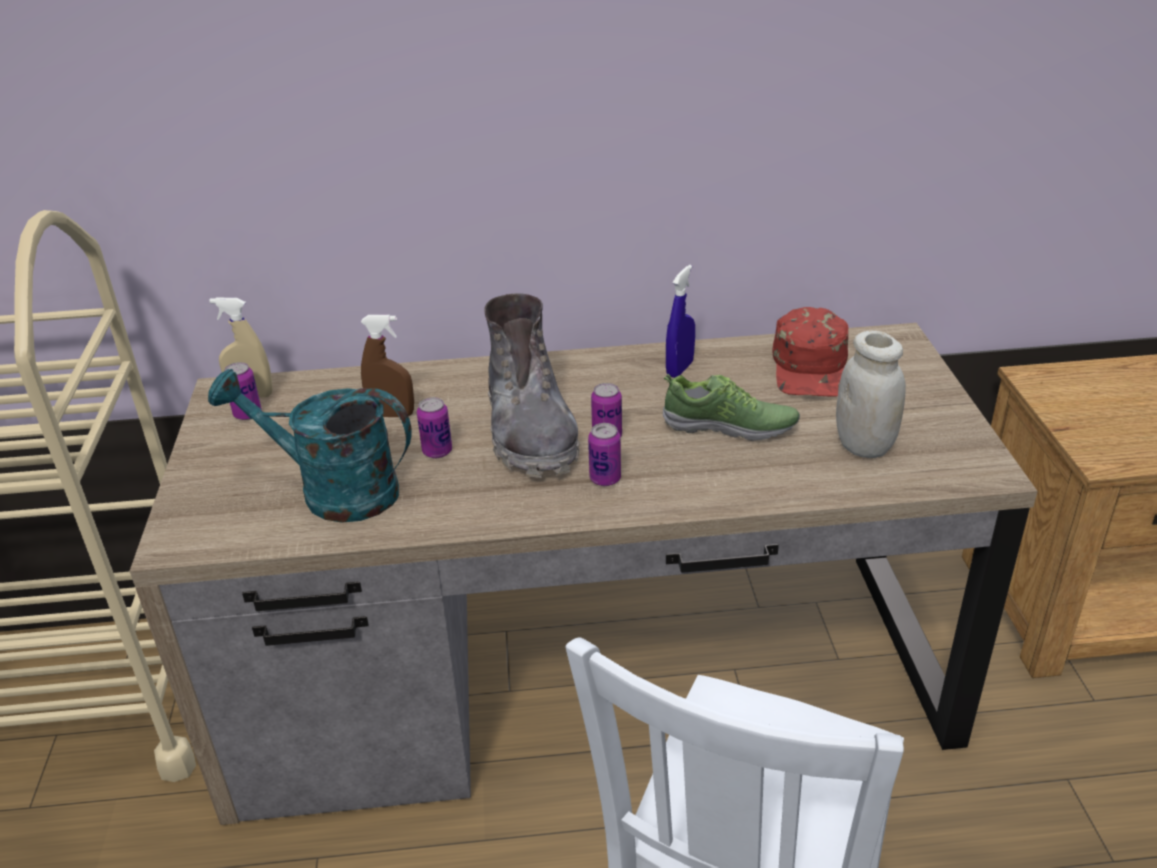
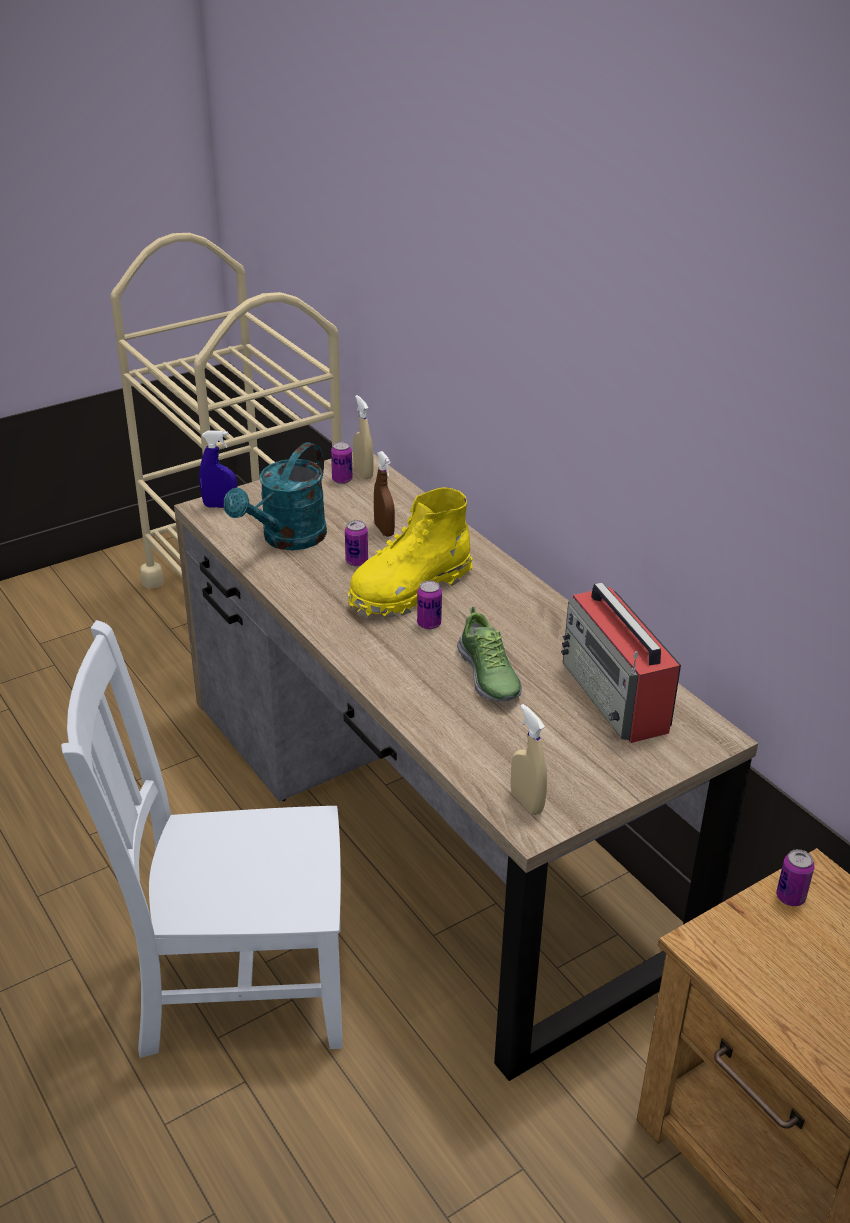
camera: 60 degrees right, 0 degrees up
turquoise watering can [208,369,412,523] -> turquoise watering can turned 135 degrees counterclockwise [224,442,327,550]
grey boot [484,294,580,478] -> yellow boot [348,487,473,618]
can [588,423,621,486] -> can moved to [776,849,814,906]
blue spray bottle [666,265,695,378] -> blue spray bottle moved to [199,431,237,508]
red cap [773,307,848,396] -> radio [561,582,681,743]
white jar [836,330,906,458] -> none
none -> beige spray bottle [511,704,547,815]

